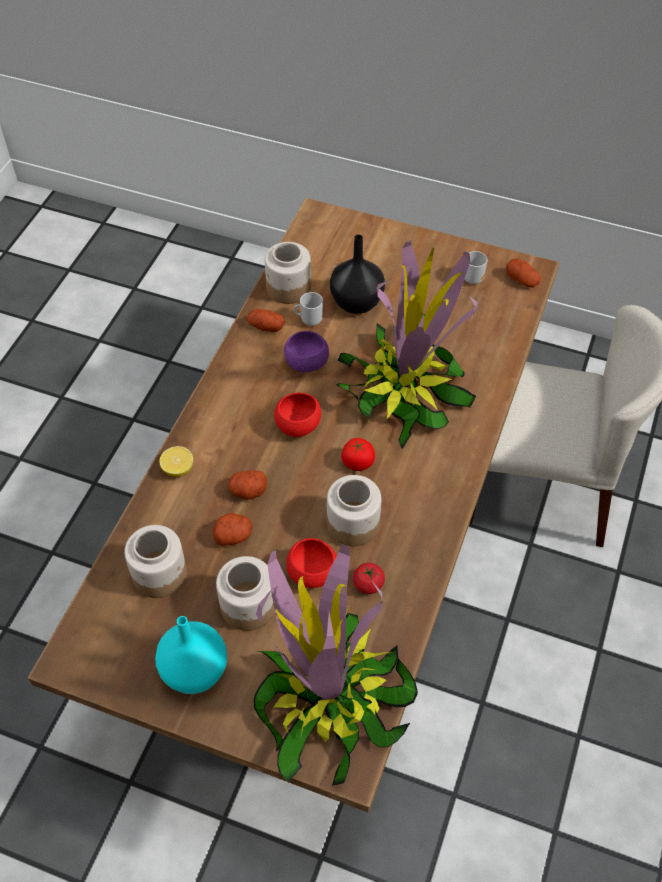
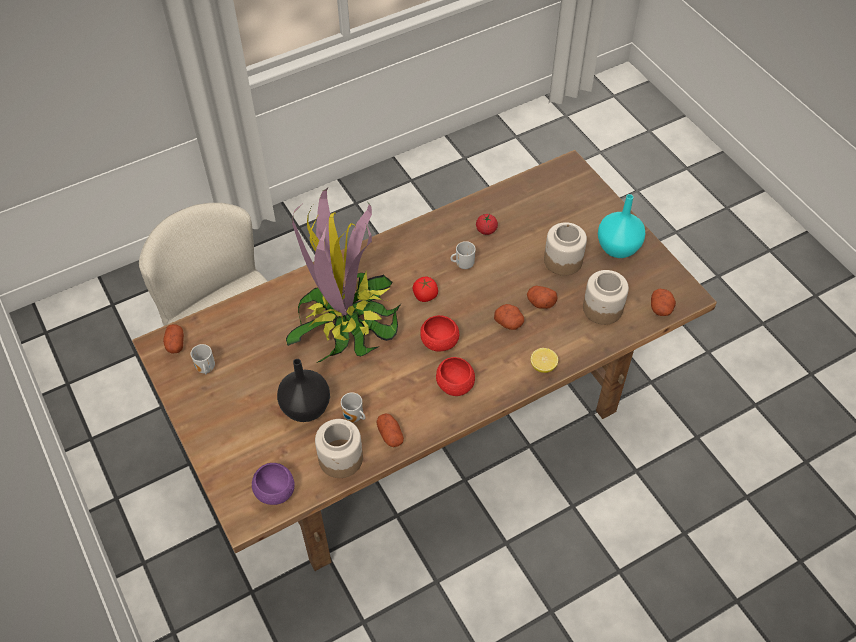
camera: 140 degrees left, 0 degrees up
potted plant [254,542,418,786] -> none
purple bowl [284,331,329,372] -> purple bowl moved to [252,463,295,505]
red bowl [286,538,337,588] -> red bowl moved to [436,357,475,396]
jar [327,475,381,546] -> mug [450,241,476,269]
none -> potato [651,289,676,316]

